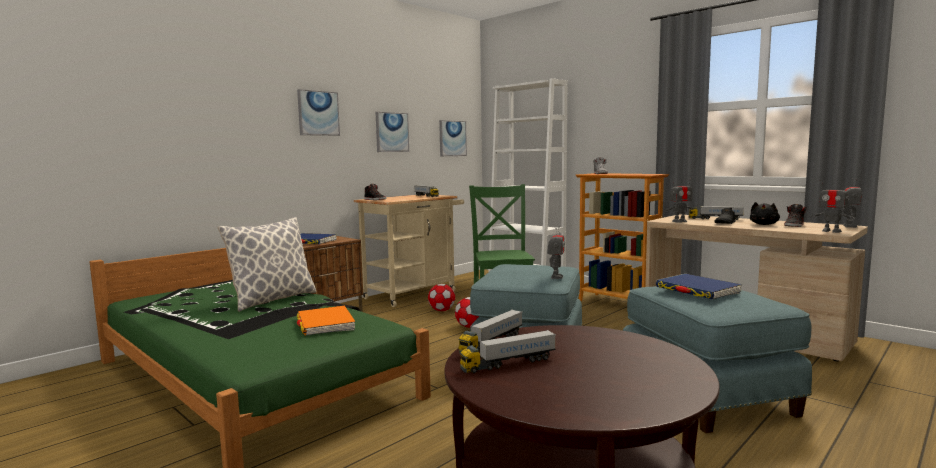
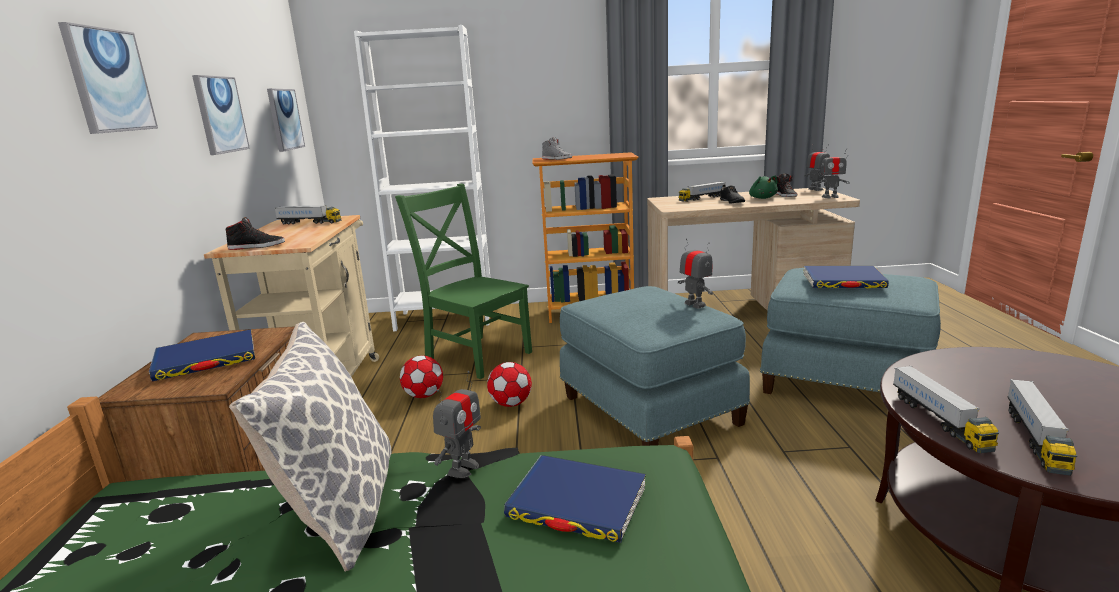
camera: 45 degrees left, 10 degrees up
orange book [297,306,355,336] -> blue book [504,455,646,543]
toy robot [666,179,694,223] -> toy robot moved to [433,371,481,478]
black plush toy [750,202,780,225] -> green plush toy [749,175,778,199]

